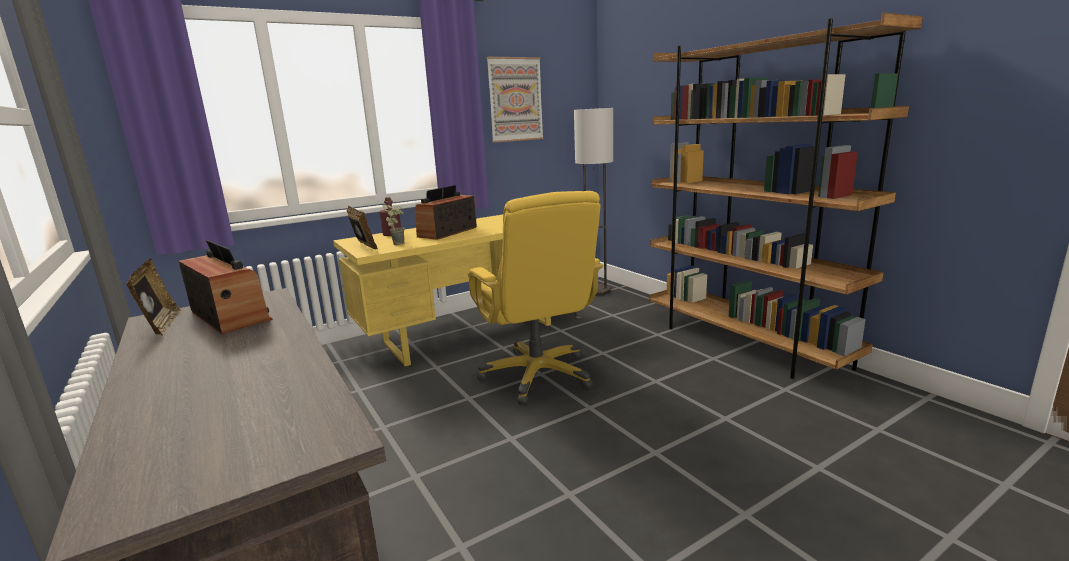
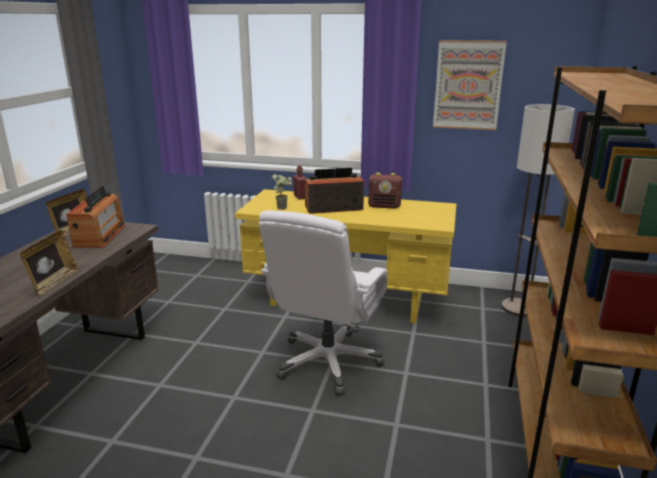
camera: 45 degrees right, 5 degrees up
picture frame [347,206,378,249] -> picture frame moved to [20,230,79,295]
yellow office chair [468,191,603,405] -> white office chair [259,210,388,396]
none -> radio [368,173,402,208]

